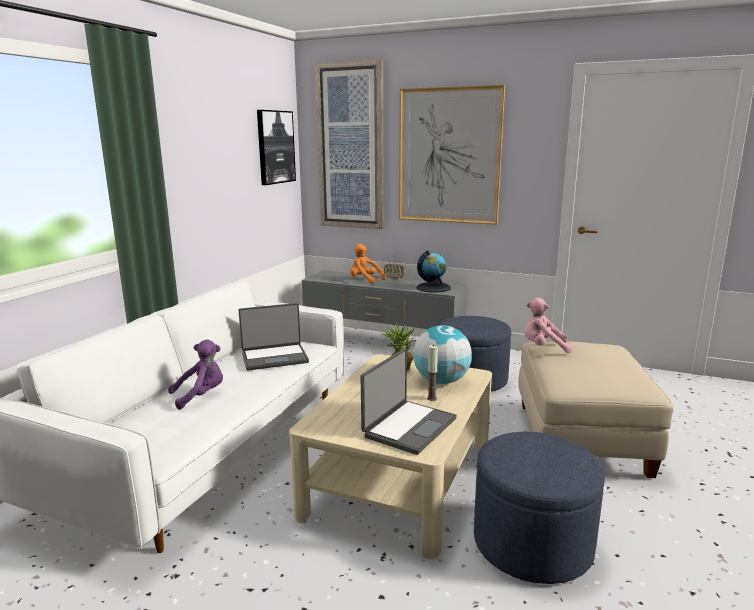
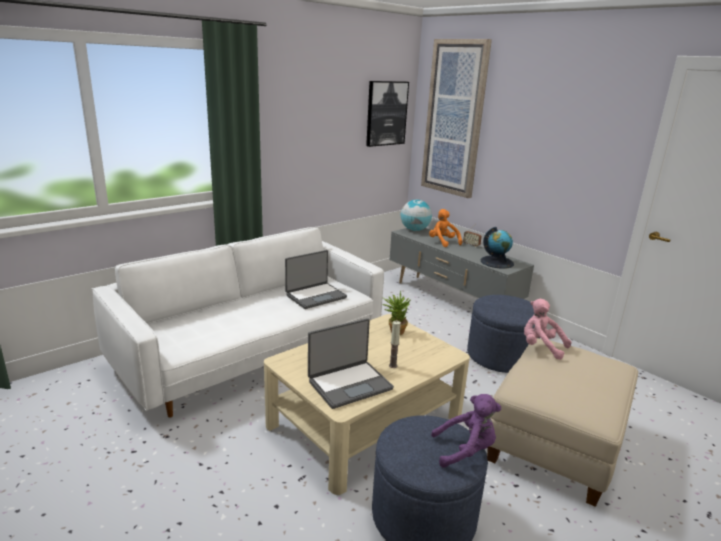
camera: 25 degrees right, 5 degrees up
purple plush toy [168,339,223,410] -> purple plush toy moved to [431,394,501,468]
laptop [239,303,309,371] -> laptop turned 45 degrees counterclockwise [285,250,347,309]
picture [399,85,505,225] -> none
globe [413,325,472,384] -> globe moved to [401,200,432,231]

